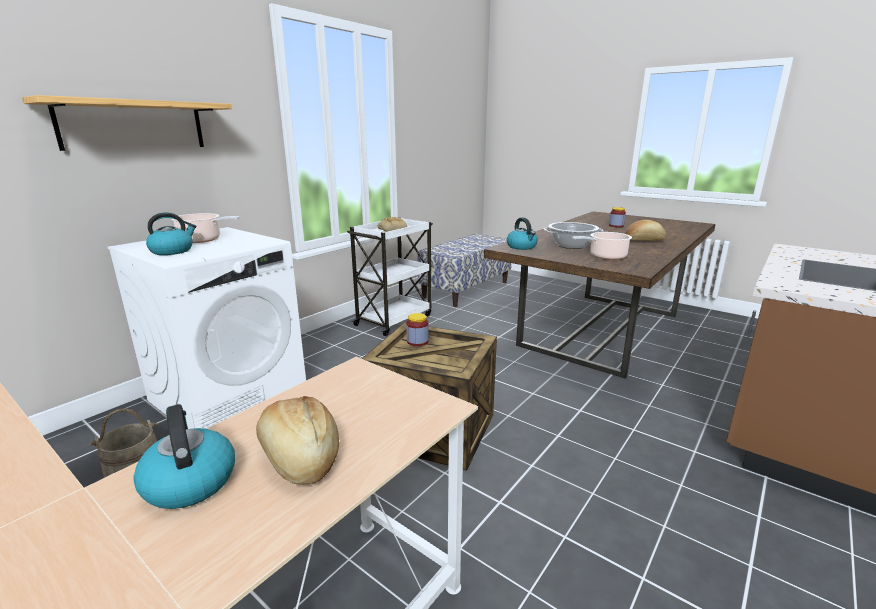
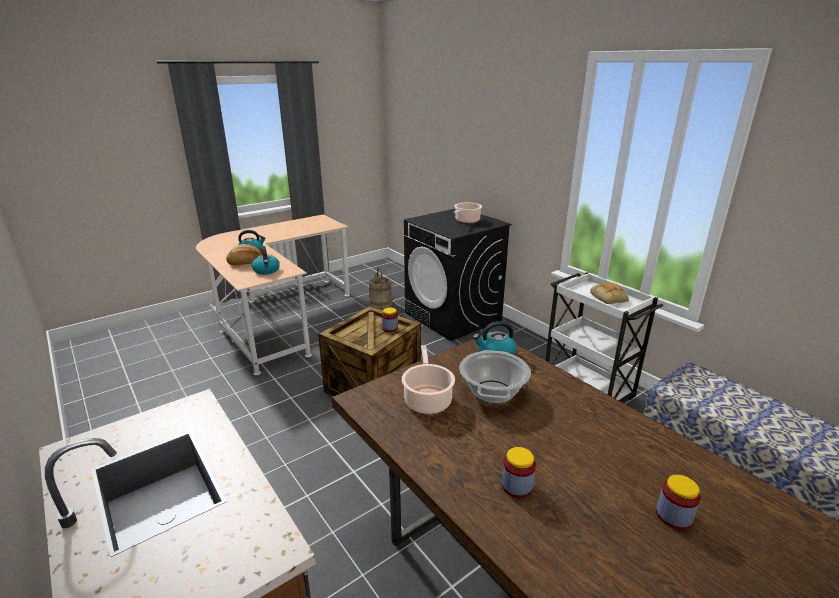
camera: 105 degrees right, 5 degrees up
shelf [22,95,232,151] -> none
white washing machine [107,227,306,429] -> black washing machine [404,208,511,341]
kettle [146,212,196,255] -> kettle moved to [252,246,280,275]
bread [625,220,666,241] -> jar [502,447,536,498]

